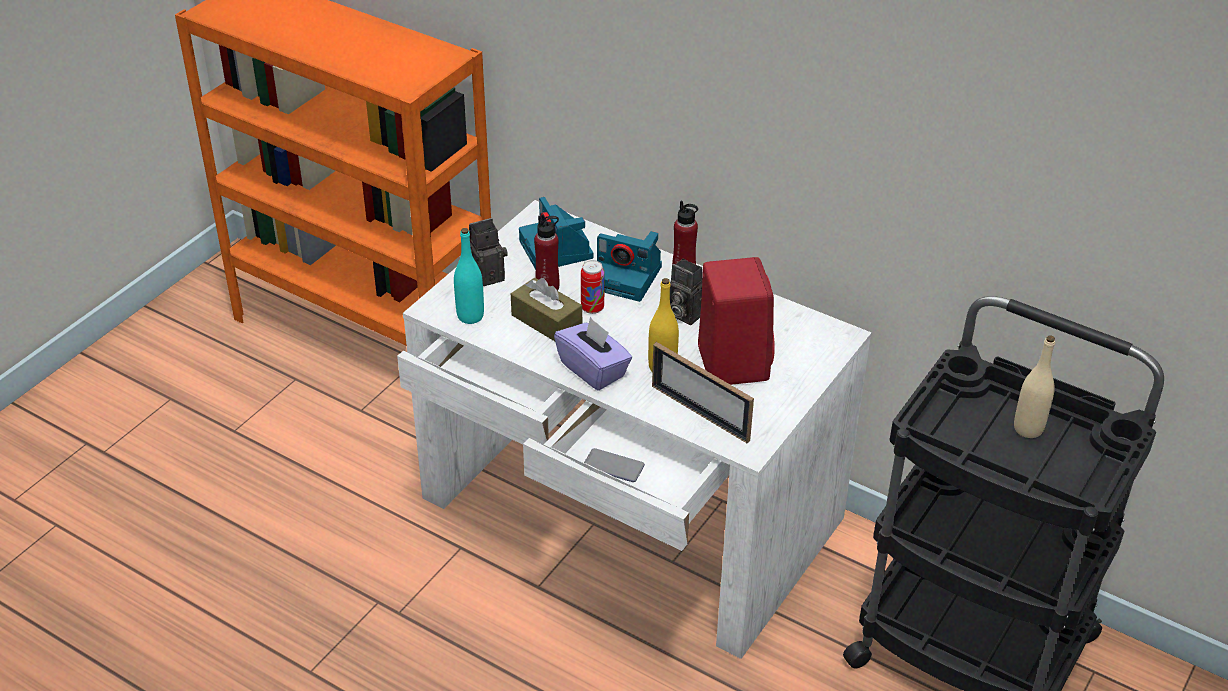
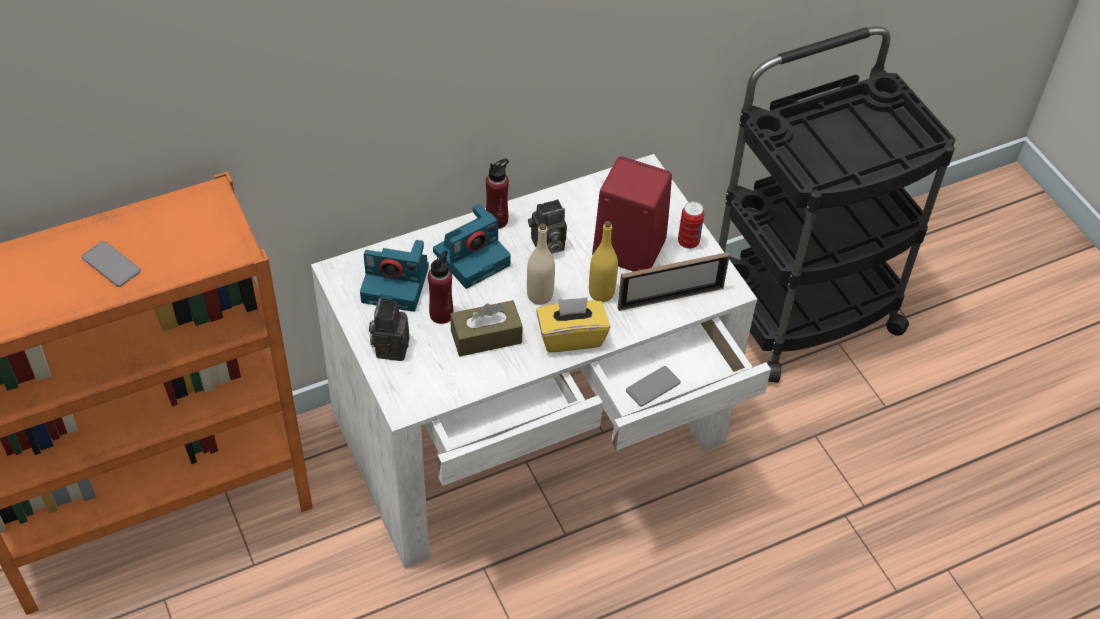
camera: 60 degrees left, 10 degrees up
turquoise bottle [454,228,484,324] -> none
purple tissue box [554,317,632,391] -> yellow tissue box [536,297,610,352]
can [581,260,604,314] -> can moved to [678,201,704,249]
beige bottle [1014,335,1055,438] -> beige bottle moved to [527,224,555,305]
none -> phone [81,241,141,287]

